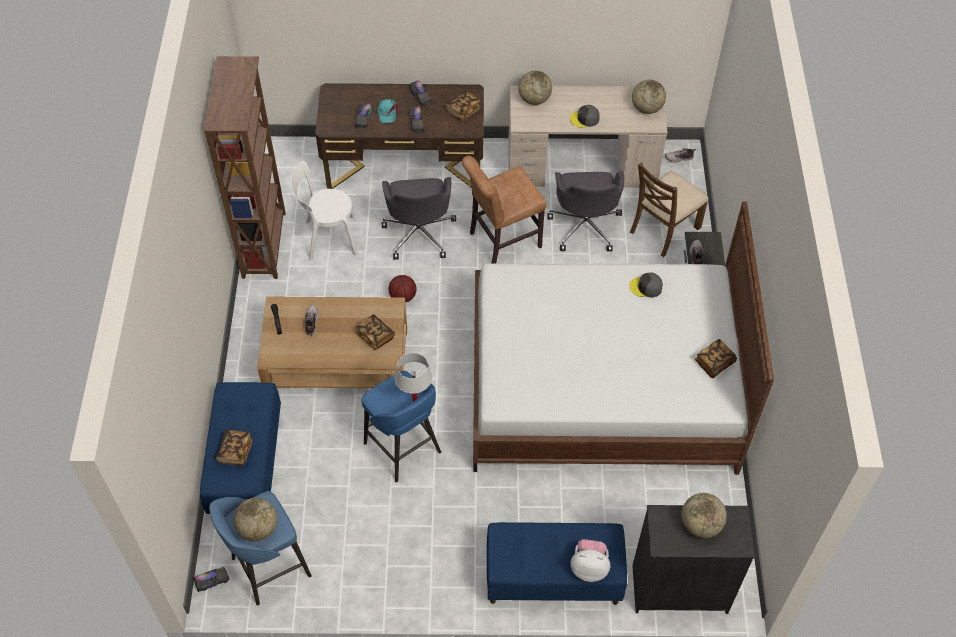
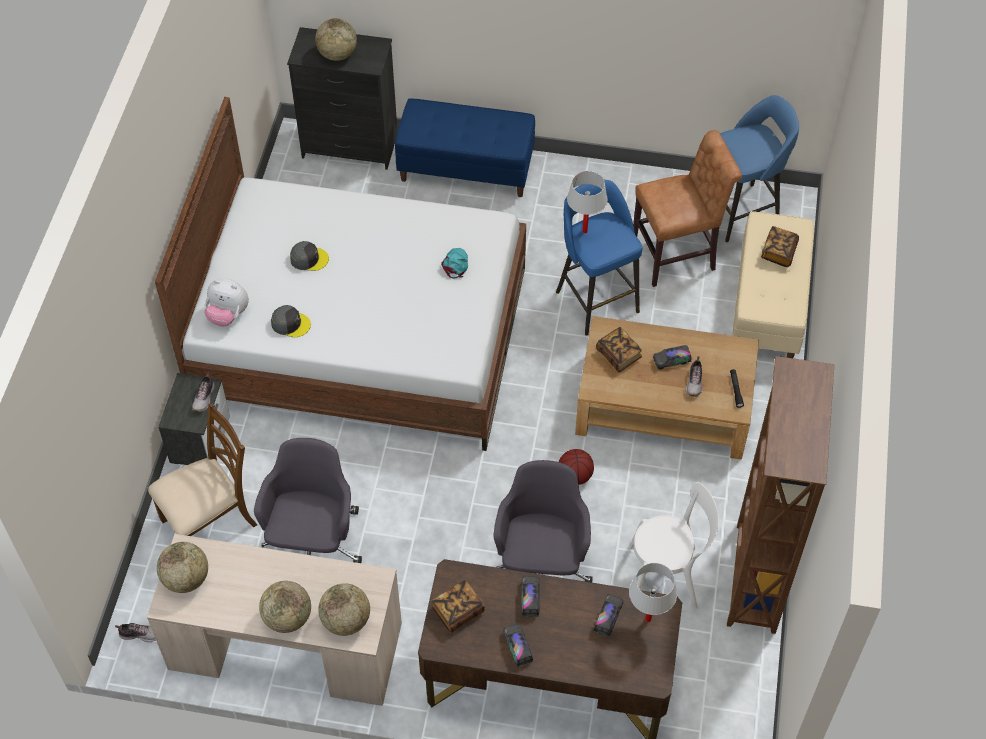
camera: 170 degrees left, 0 degrees up
toy truck [194,567,229,592] -> toy truck moved to [653,345,692,370]
blue bench [200,382,281,514] -> beige bench [732,211,814,358]
globe [233,498,277,541] -> globe moved to [259,581,311,633]
turquoise cap [377,99,398,123] -> turquoise cap moved to [441,248,468,279]
brown chair [462,155,547,264] -> brown chair moved to [633,130,742,287]
grey cap [570,105,600,128] -> grey cap moved to [290,241,329,271]
plush toy [571,539,610,582] -> plush toy moved to [204,279,249,326]
book [695,339,737,378] -> none
none -> white table lamp [629,563,677,622]

